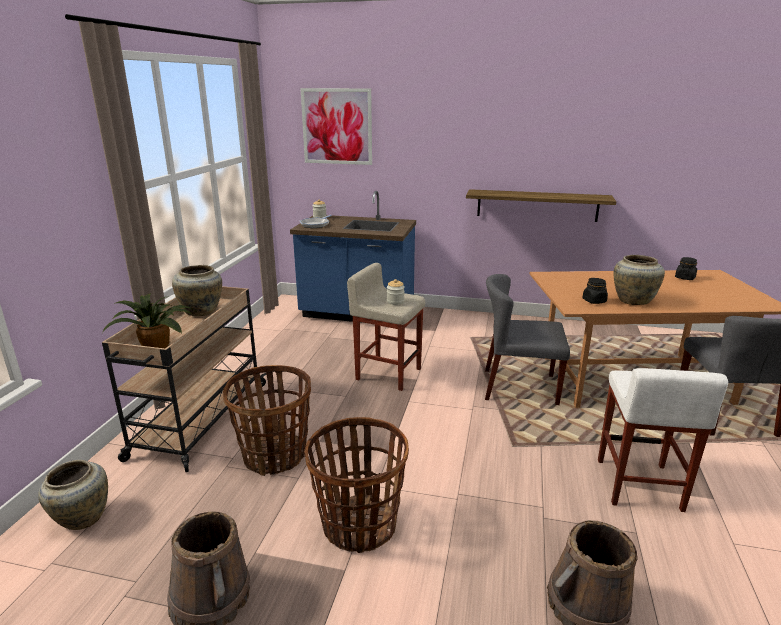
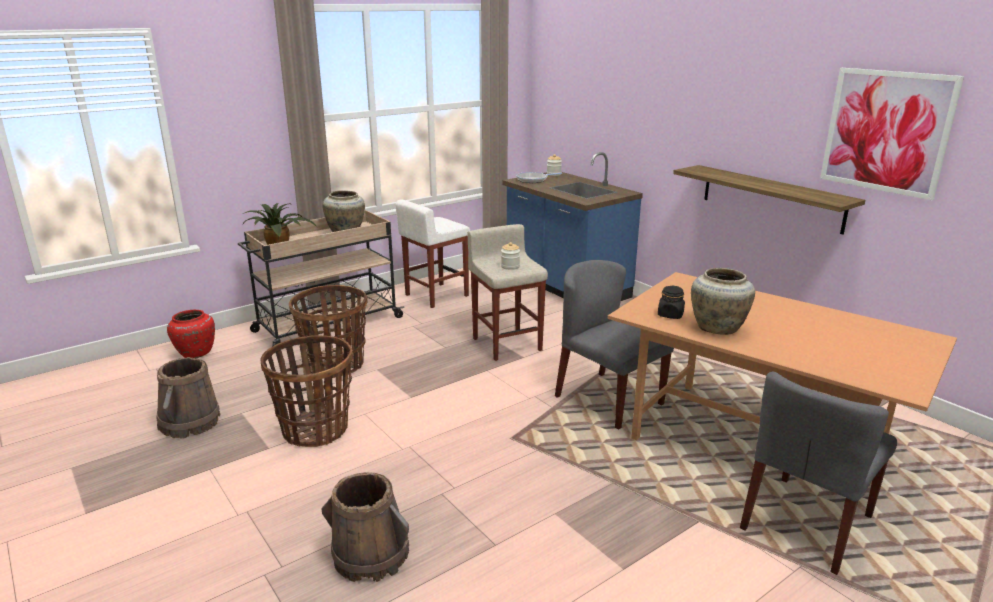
camera: 40 degrees right, 0 degrees up
beige vase [38,460,108,530] -> red vase [167,310,215,358]
picture [300,88,372,165] -> picture moved to [820,68,964,200]
white stool [598,368,728,512] -> white stool moved to [396,199,470,308]
black jar [675,257,697,280] -> none

